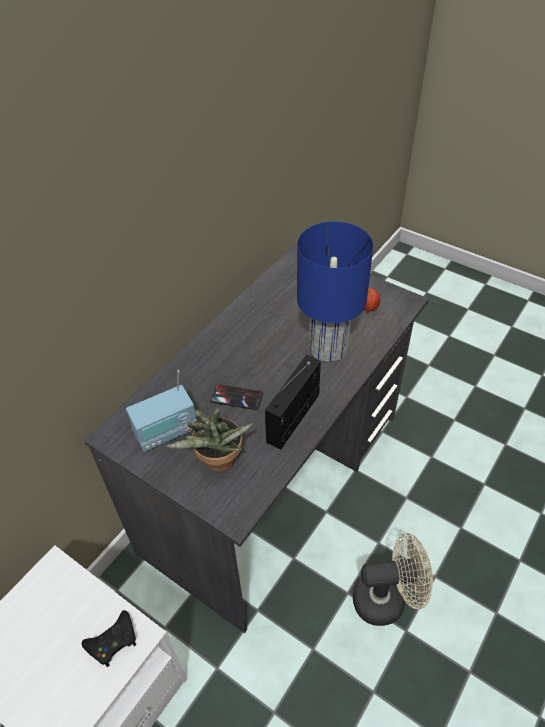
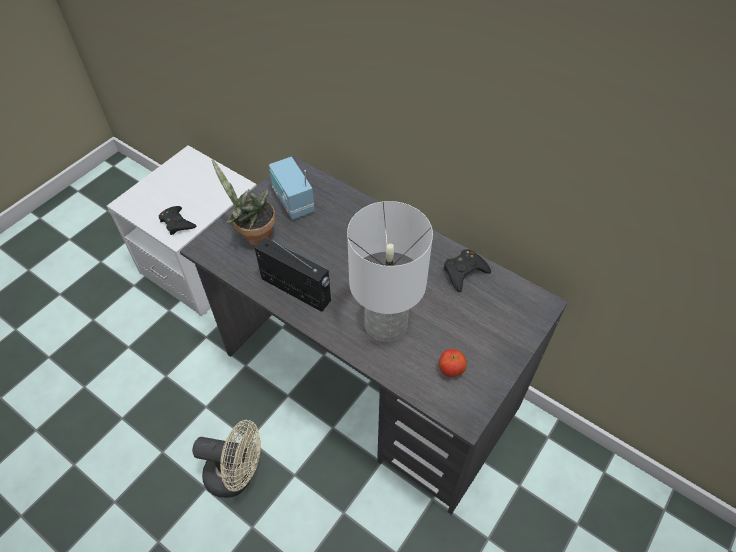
camera: 90 degrees right, 5 degrees up
phone [211,384,263,410] -> none
blue table lamp [297,222,373,362] -> white table lamp [347,201,433,342]
beige fan [353,533,433,626] -> beige fan turned 75 degrees counterclockwise [192,420,261,498]
none -> black game controller [444,249,491,292]

